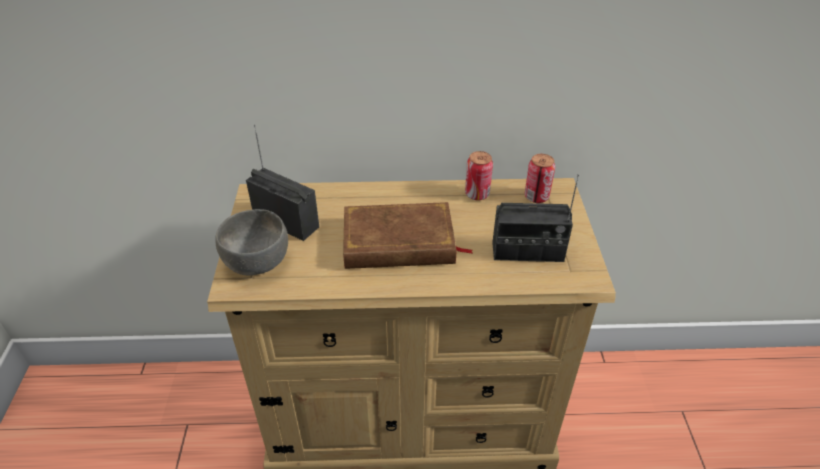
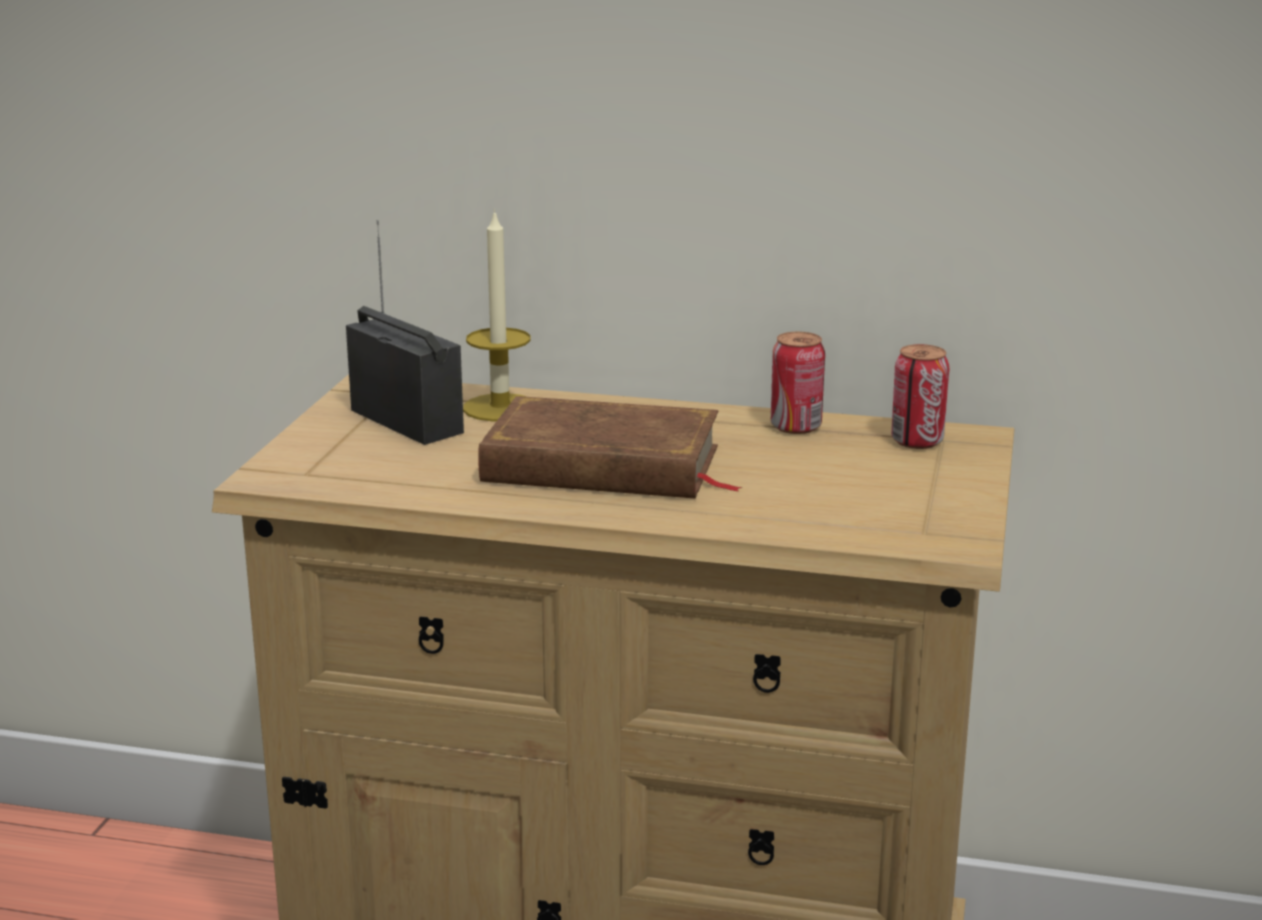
camera: 15 degrees right, 20 degrees down
grey bowl [215,209,288,276] -> none
radio [492,174,579,262] -> none
none -> candle [463,209,530,421]

